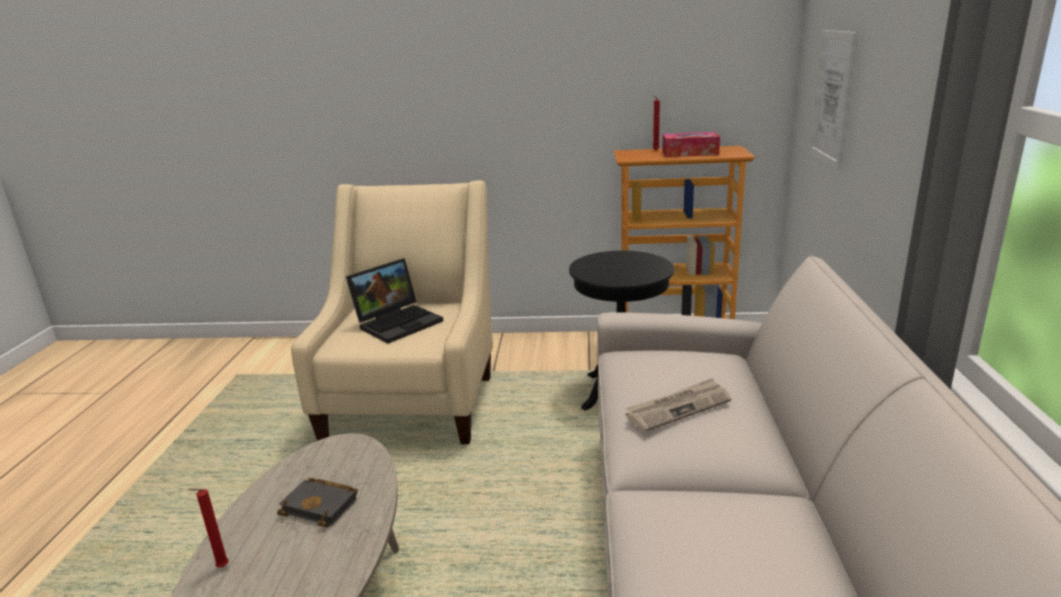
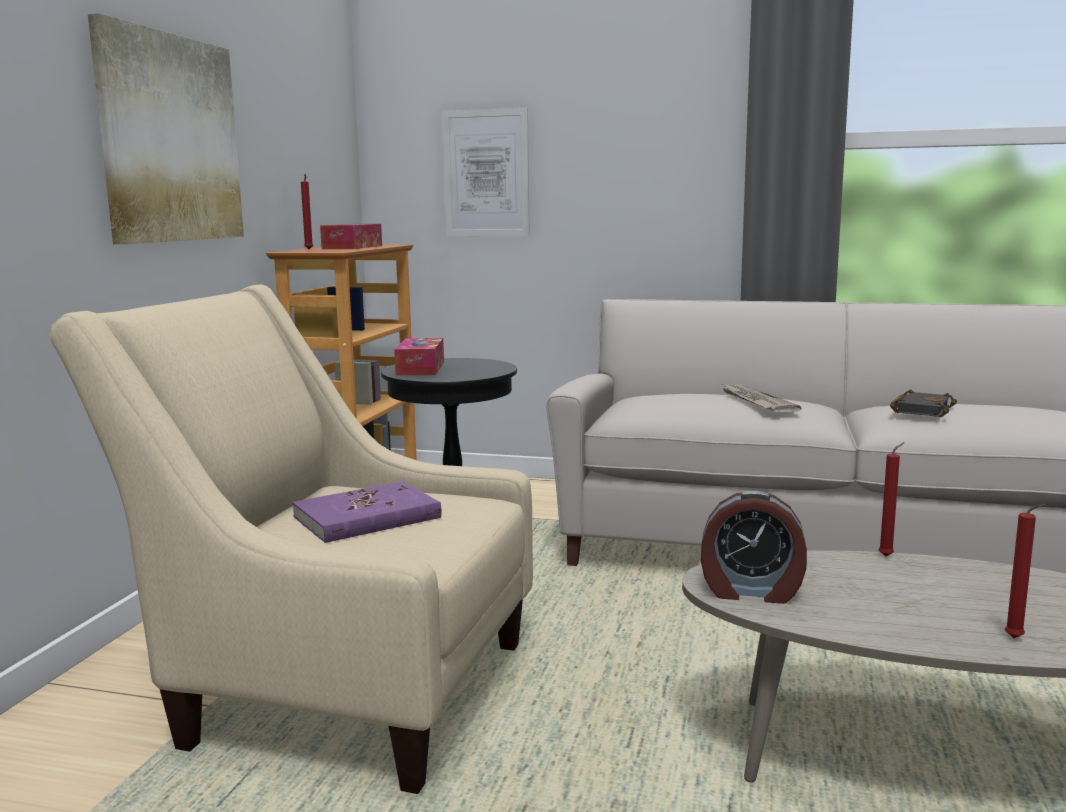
camera: 80 degrees left, 10 degrees down
black book [277,478,358,527] -> black book moved to [890,390,957,417]
laptop [346,258,443,343] -> purple book [292,481,441,543]
none -> picture [88,13,244,244]
none -> tissue box [394,338,444,375]
none -> alarm clock [701,491,807,604]
none -> red candle [879,442,904,557]

